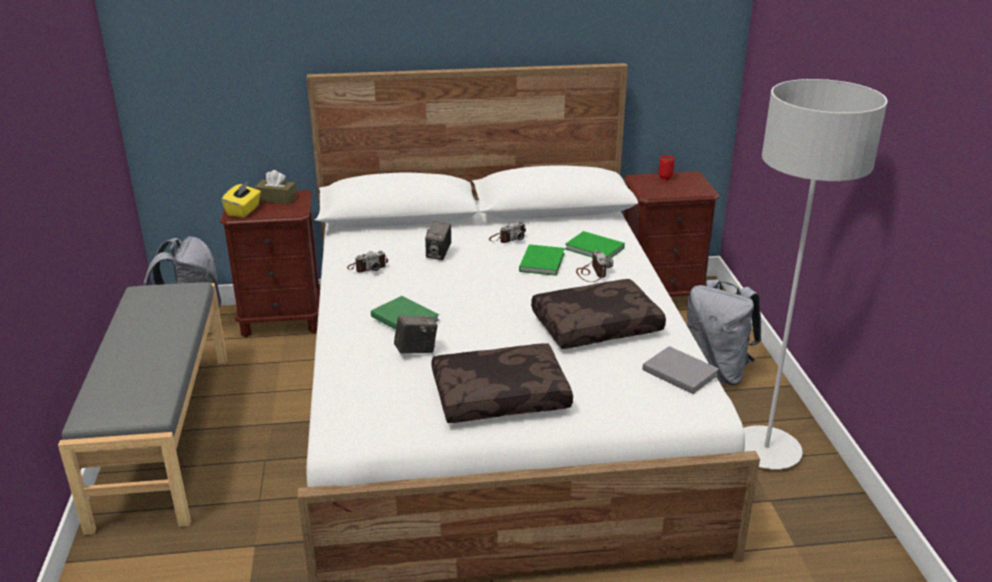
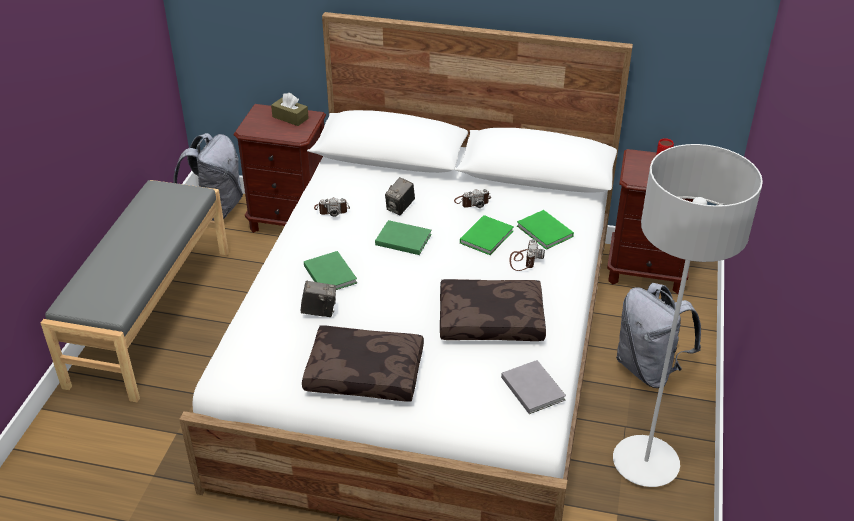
camera: 20 degrees right, 10 degrees up
yellow tissue box [222,181,261,217] -> none
none -> green book [375,220,432,255]

